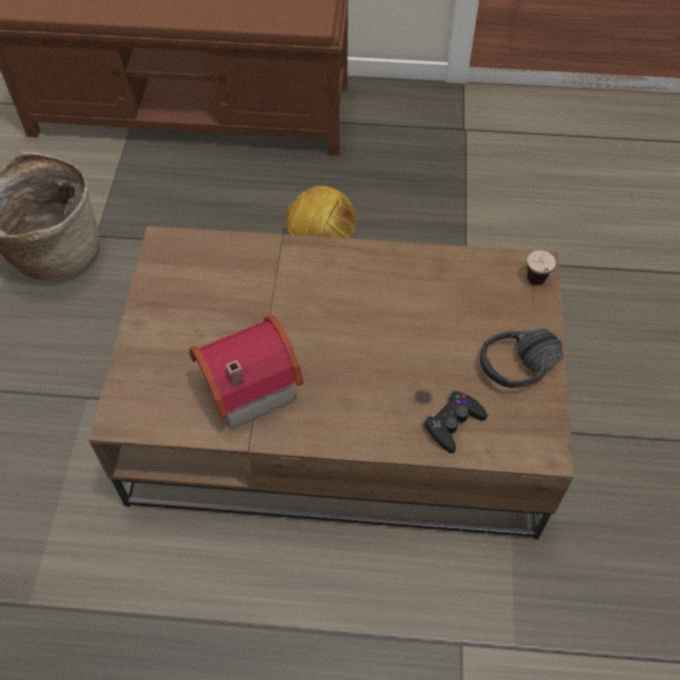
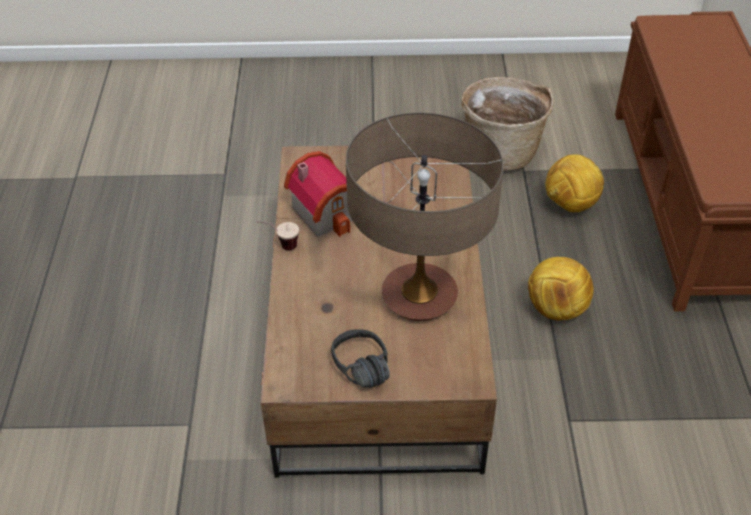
camera: 85 degrees right, 10 degrees down
black game controller [424,390,487,454] -> none
cup [527,250,556,285] -> cup moved to [256,221,299,251]
none -> table lamp [346,113,504,321]
none -> football [545,154,604,212]

